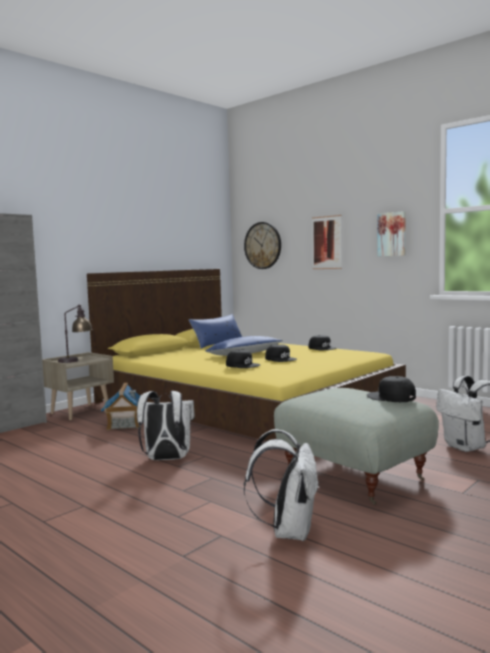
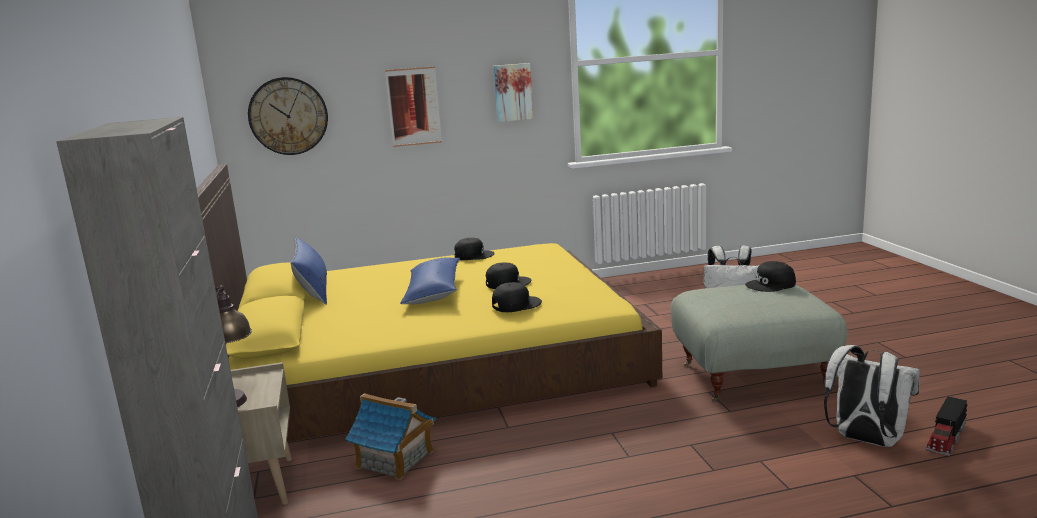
camera: 55 degrees left, 10 degrees up
white backpack [137,391,195,460] -> none
none -> toy truck [926,396,968,456]

